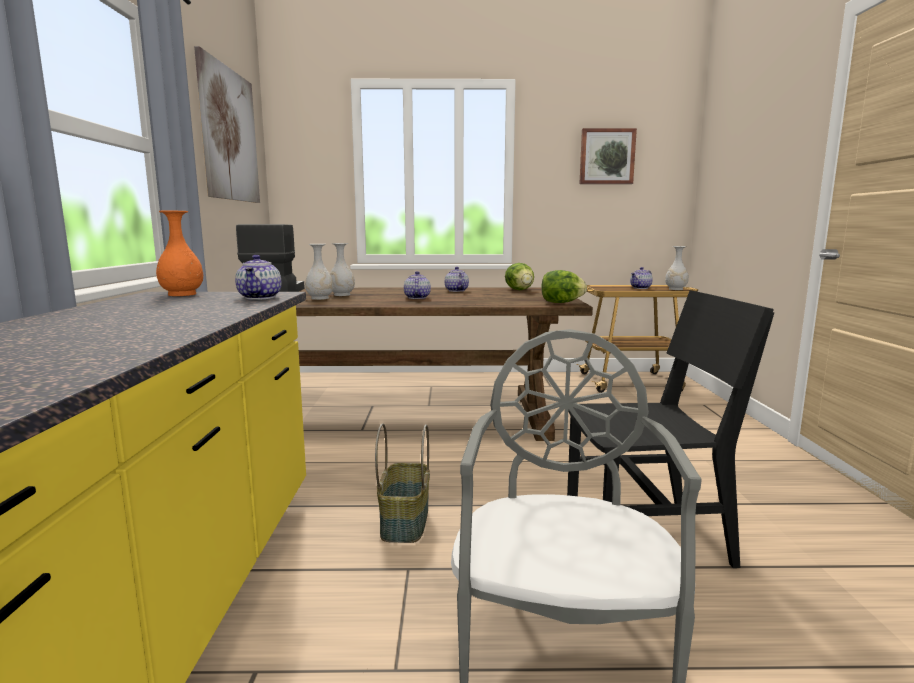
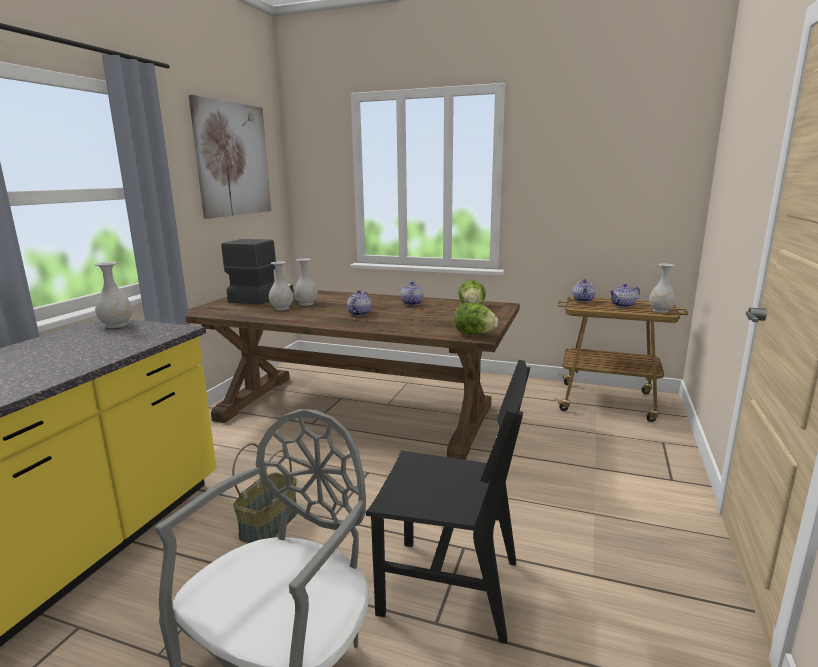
camera: 20 degrees right, 5 degrees up
orange vase [156,211,203,296] -> white vase [94,262,132,328]
teapot [235,255,281,300] -> teapot moved to [572,279,595,302]
picture [579,128,637,184] -> none

